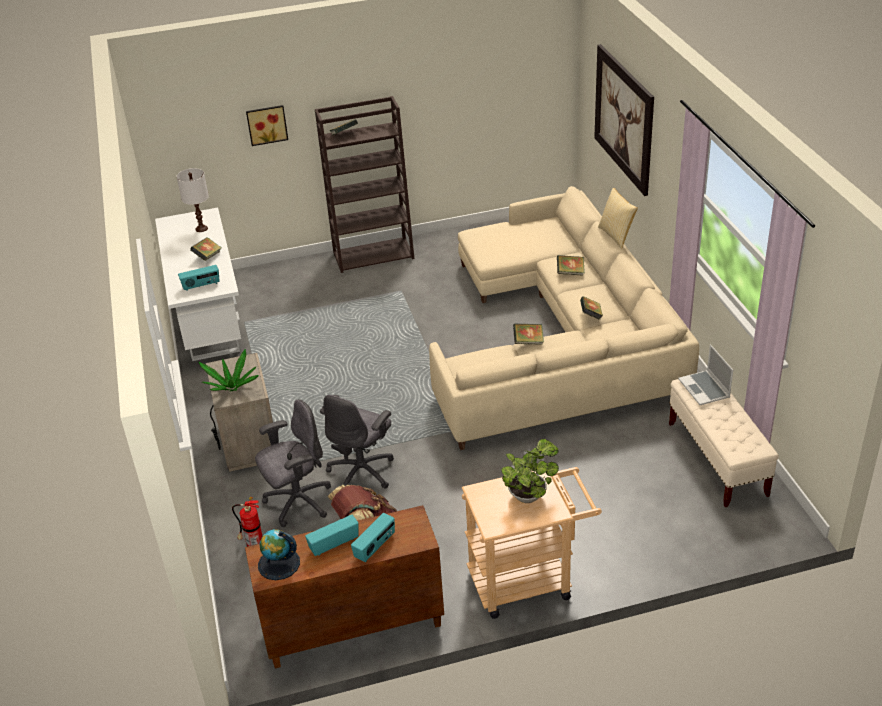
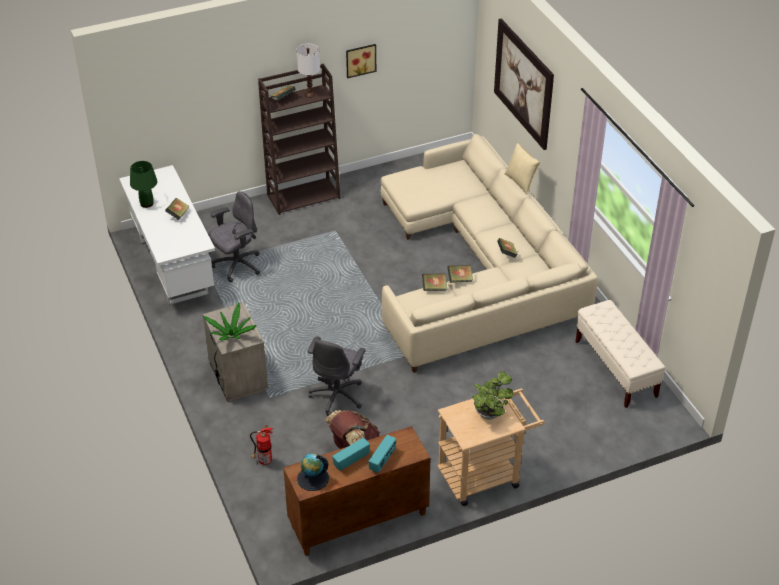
camera: 10 degrees left, 5 degrees up
white table lamp [176,168,209,232] -> white table lamp moved to [296,44,320,98]
radio [178,265,220,291] -> none
picture [246,105,288,146] -> picture moved to [346,44,376,78]
grey office chair [255,400,331,527] -> grey office chair moved to [208,191,260,282]
book [557,255,585,276] -> book moved to [422,274,447,291]
laptop [678,344,733,405] -> none
none -> green table lamp [130,161,157,208]

